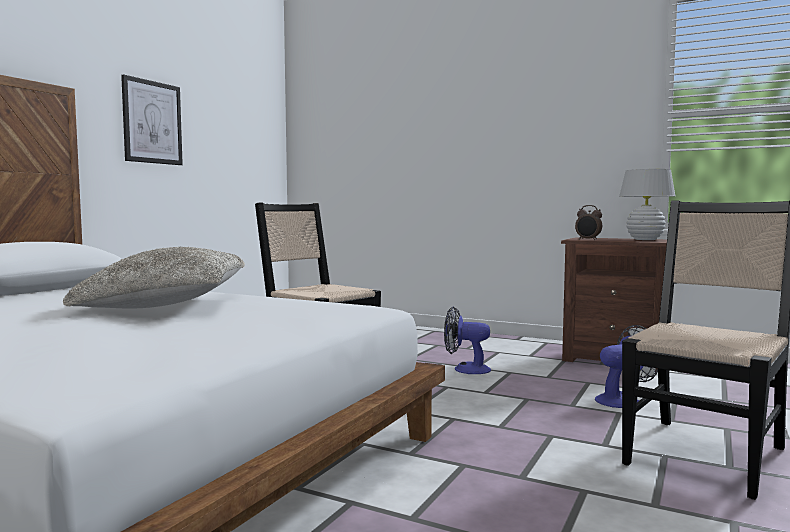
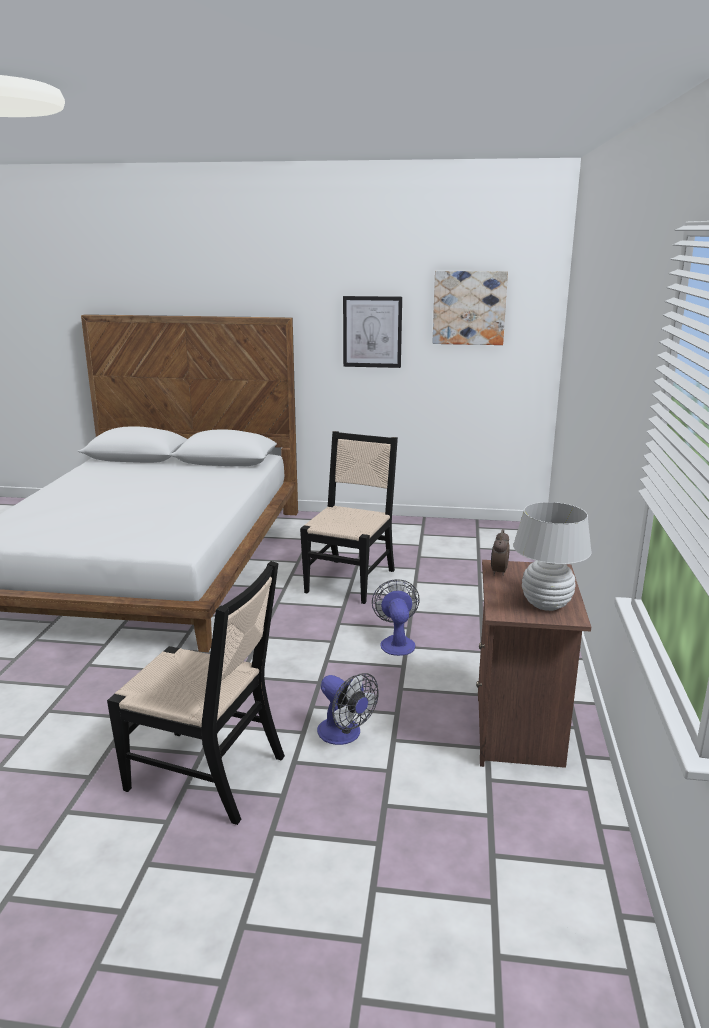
camera: 70 degrees right, 15 degrees up
beige pillow [63,247,245,309] -> none
none -> picture [432,271,508,345]

